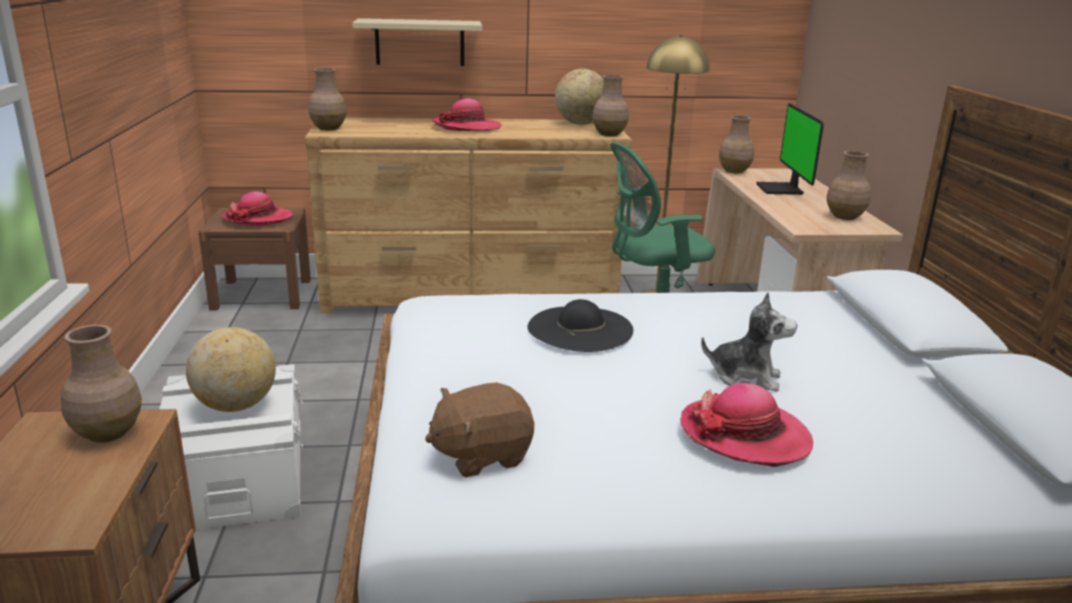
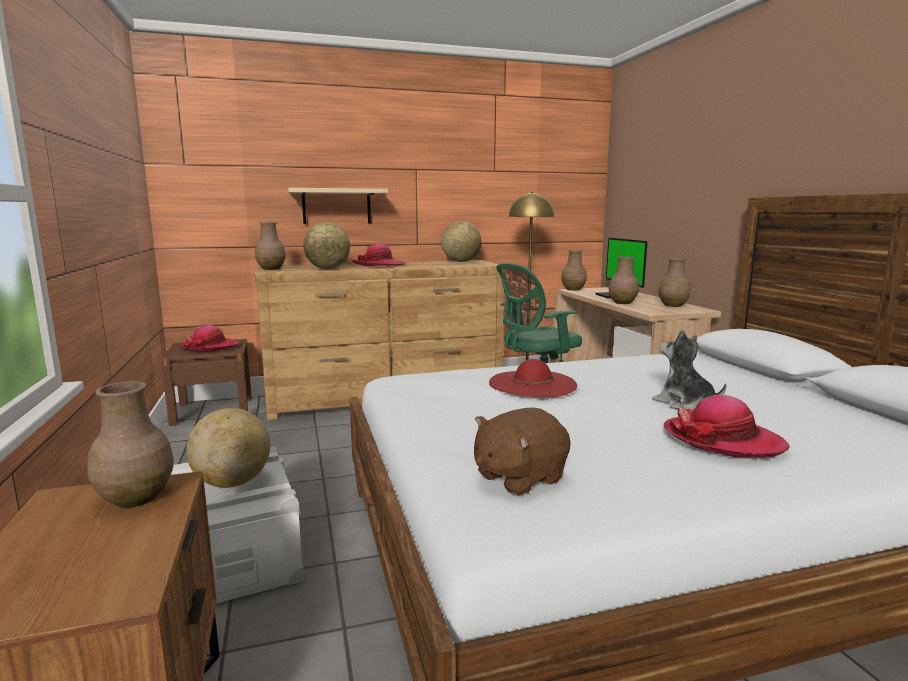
camera: 10 degrees left, 10 degrees down
black hat [528,299,633,352] -> red hat [489,359,577,398]
brown vase [592,75,629,136] -> brown vase moved to [609,257,639,304]
plush toy [701,292,797,392] -> plush toy turned 135 degrees counterclockwise [652,329,727,411]
none -> globe [303,222,350,269]

